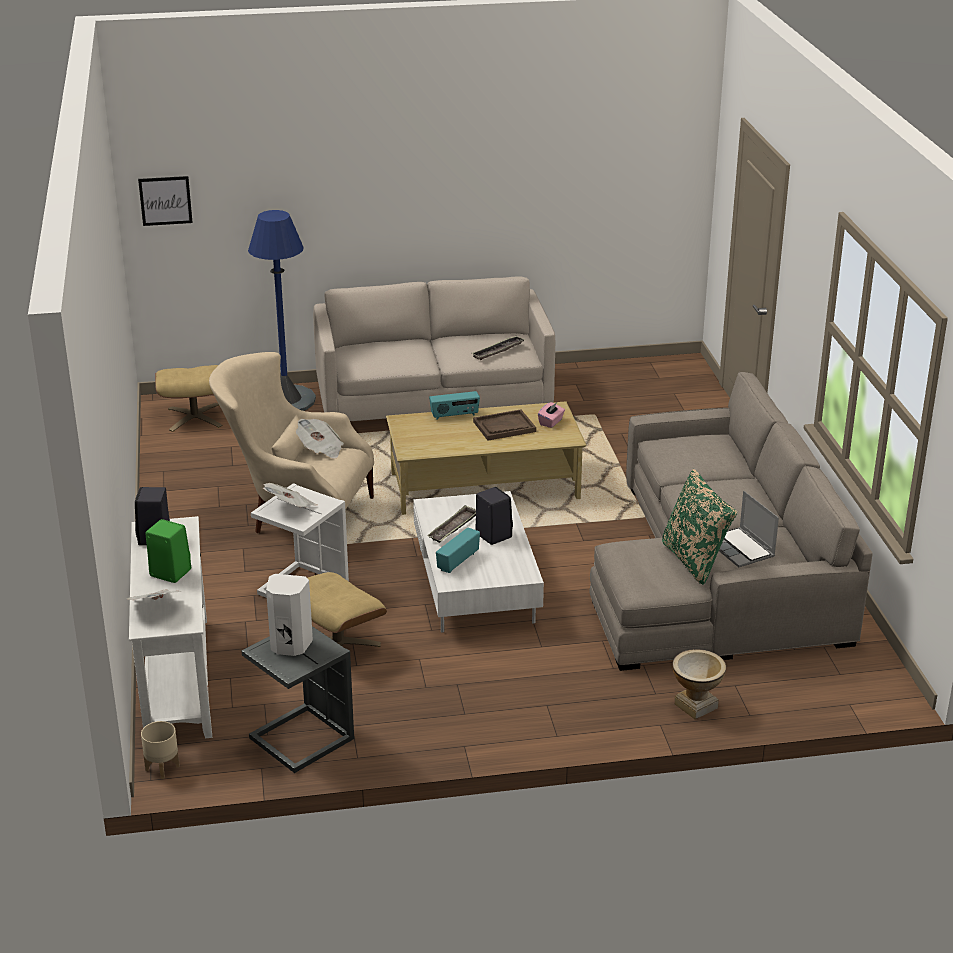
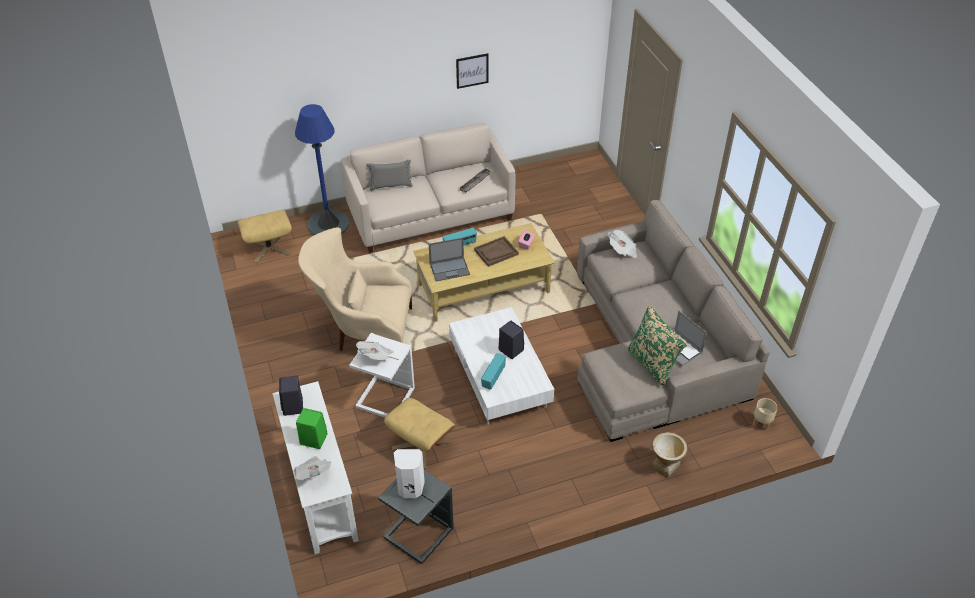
camera: 10 degrees left, 15 degrees up
picture [138,176,193,226] -> picture moved to [456,53,489,89]
beige planter [141,721,180,779] -> beige planter moved to [753,398,778,431]
newspaper [296,419,344,459] -> newspaper moved to [608,230,637,258]
tray [427,505,476,543] -> none
none -> grey pillow [367,160,413,191]
none -> laptop [429,238,470,281]

